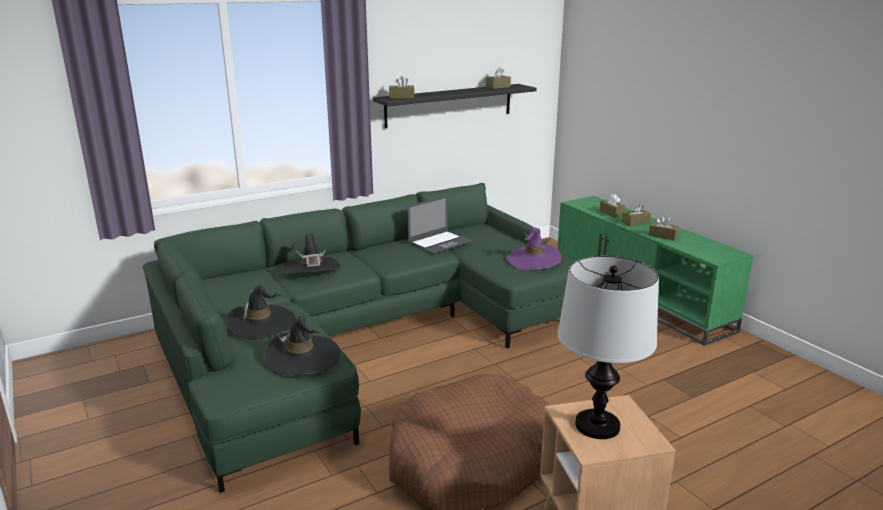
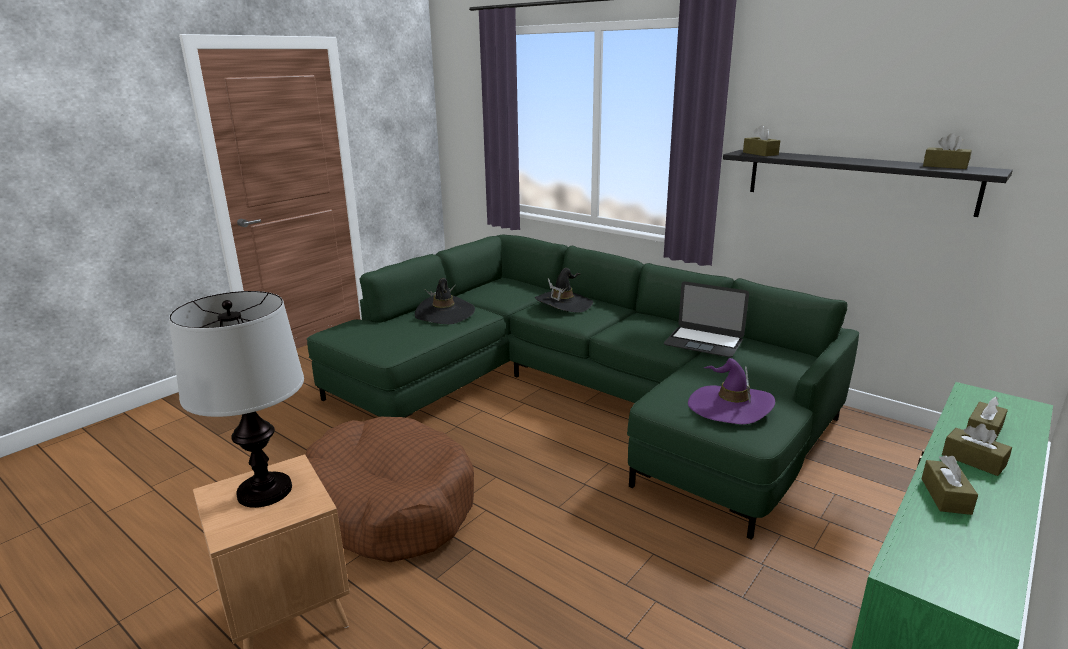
camera: 70 degrees right, 0 degrees up
black hat [264,315,340,375] -> none

